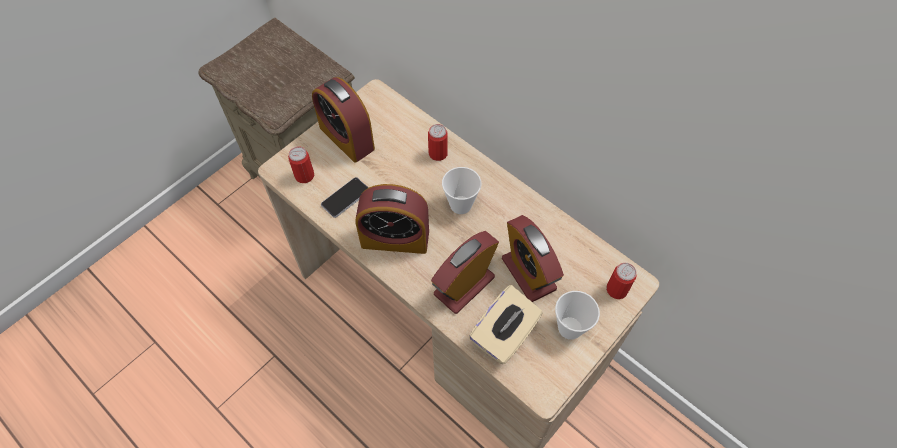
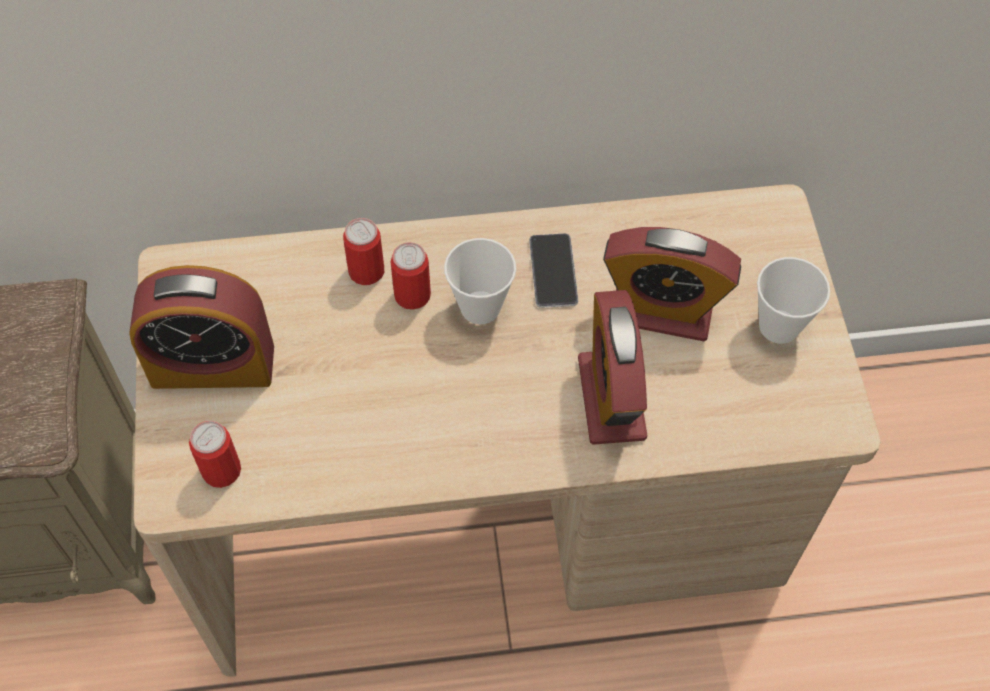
camera: 50 degrees left, 0 degrees up
phone [321,177,368,218] -> phone moved to [529,234,578,308]
alarm clock [356,184,429,254] -> none
beige tissue box [469,285,543,364] -> none
can [606,263,637,299] -> can moved to [391,242,431,310]

